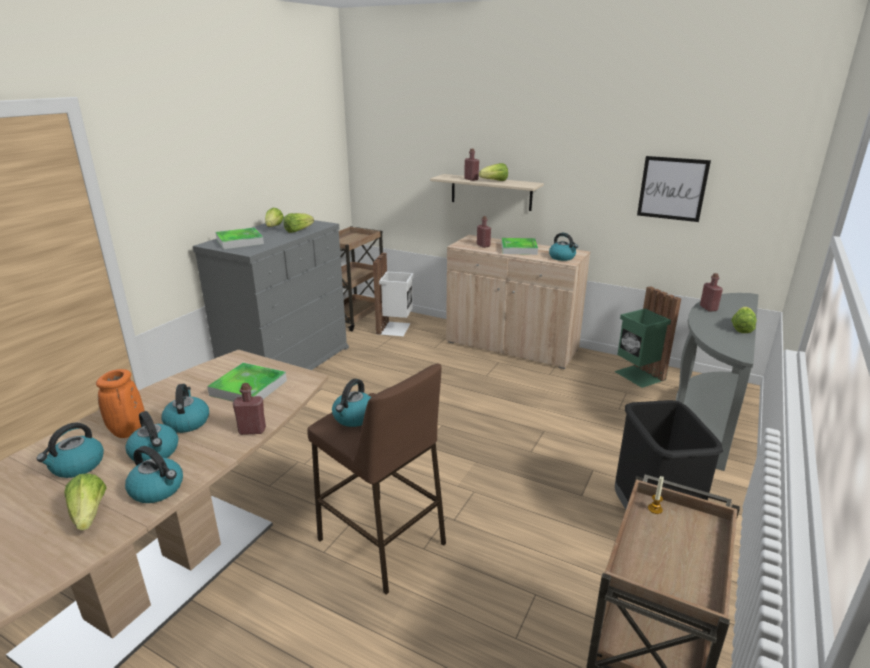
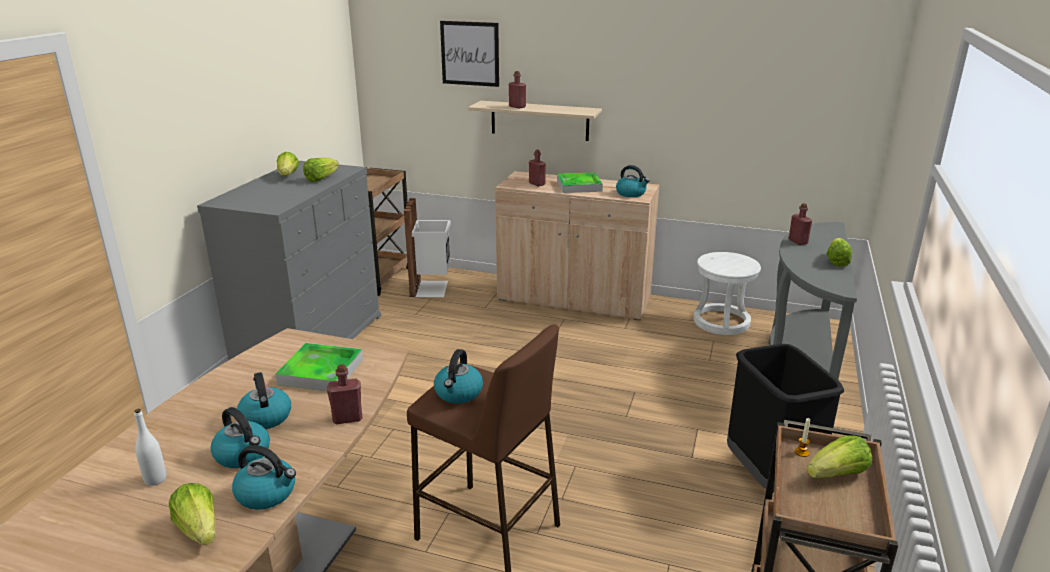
camera: 10 degrees left, 0 degrees up
kettle [37,423,104,478] -> white bottle [134,409,166,486]
orange vase [96,369,144,438] -> none
tray [215,228,264,249] -> none
lettuce [479,163,508,181] -> lettuce moved to [807,435,872,478]
green trash can [614,286,681,388] -> white stool [694,252,761,335]
picture [637,156,711,222] -> picture moved to [440,21,499,87]

